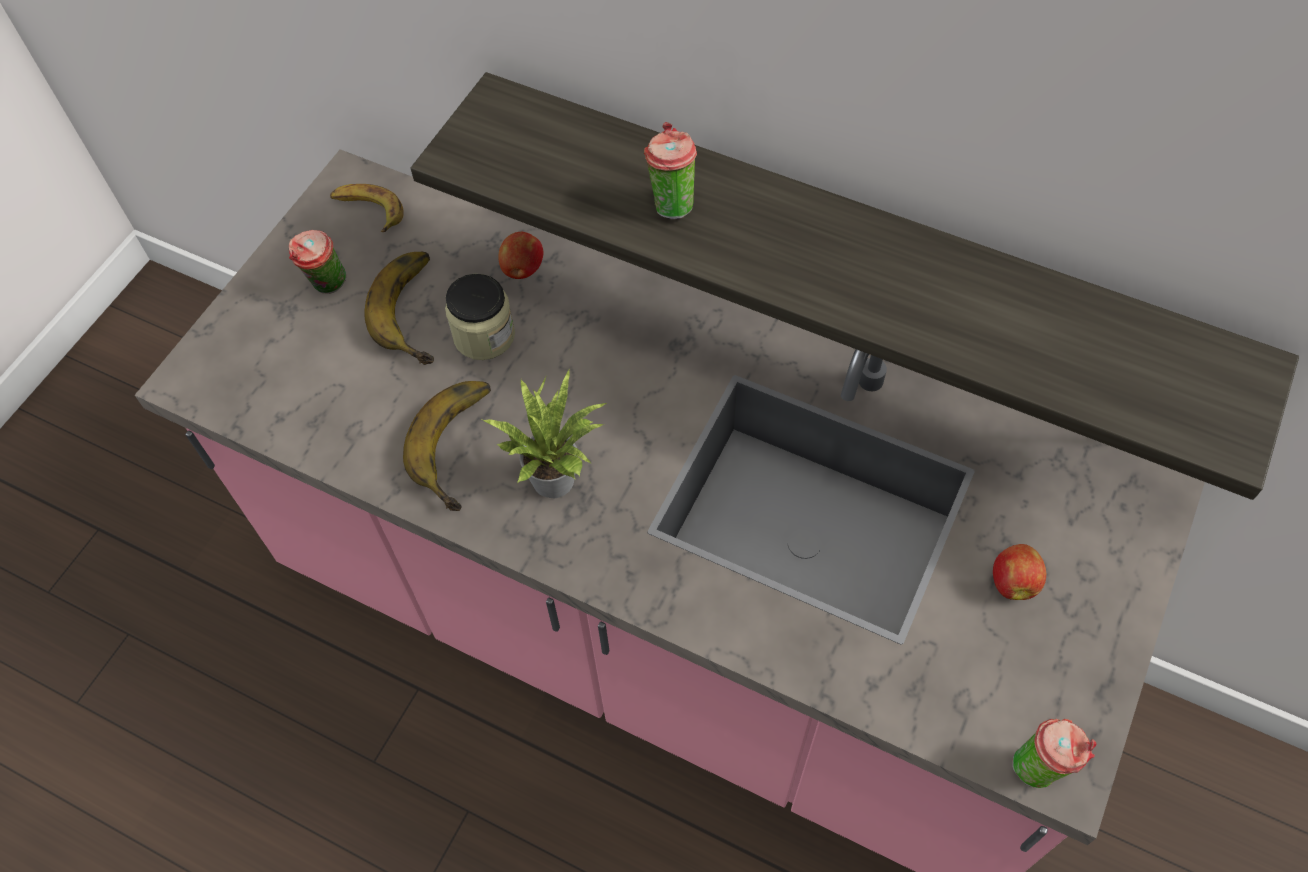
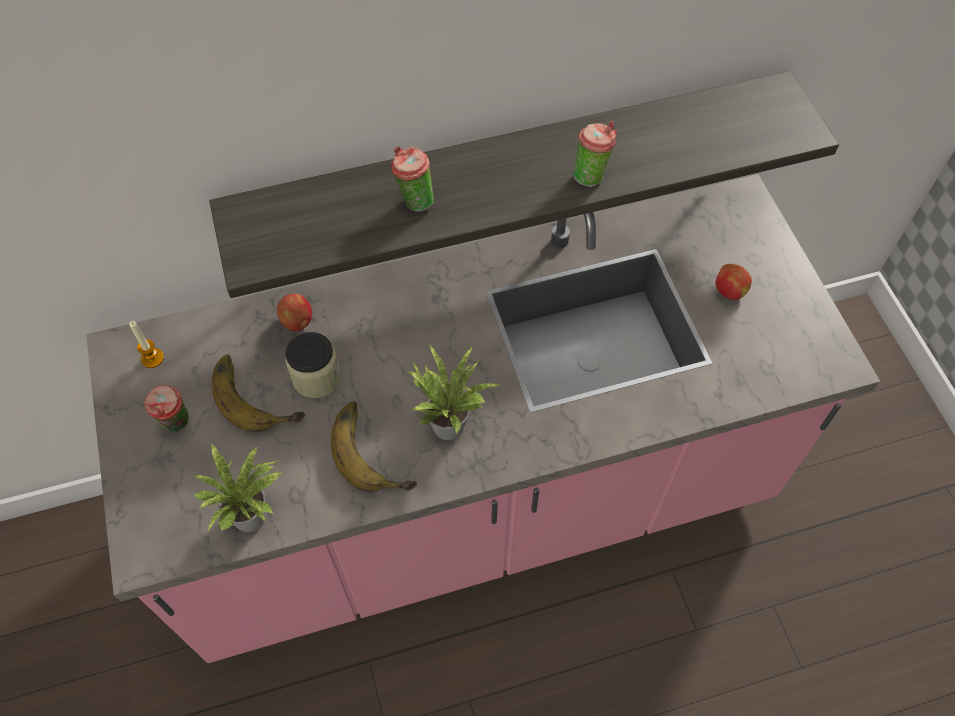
camera: 45 degrees left, 0 degrees up
banana [330,184,404,232] -> candle [129,321,164,368]
cup [1012,719,1096,788] -> cup moved to [573,121,617,187]
none -> potted plant [193,442,283,532]

